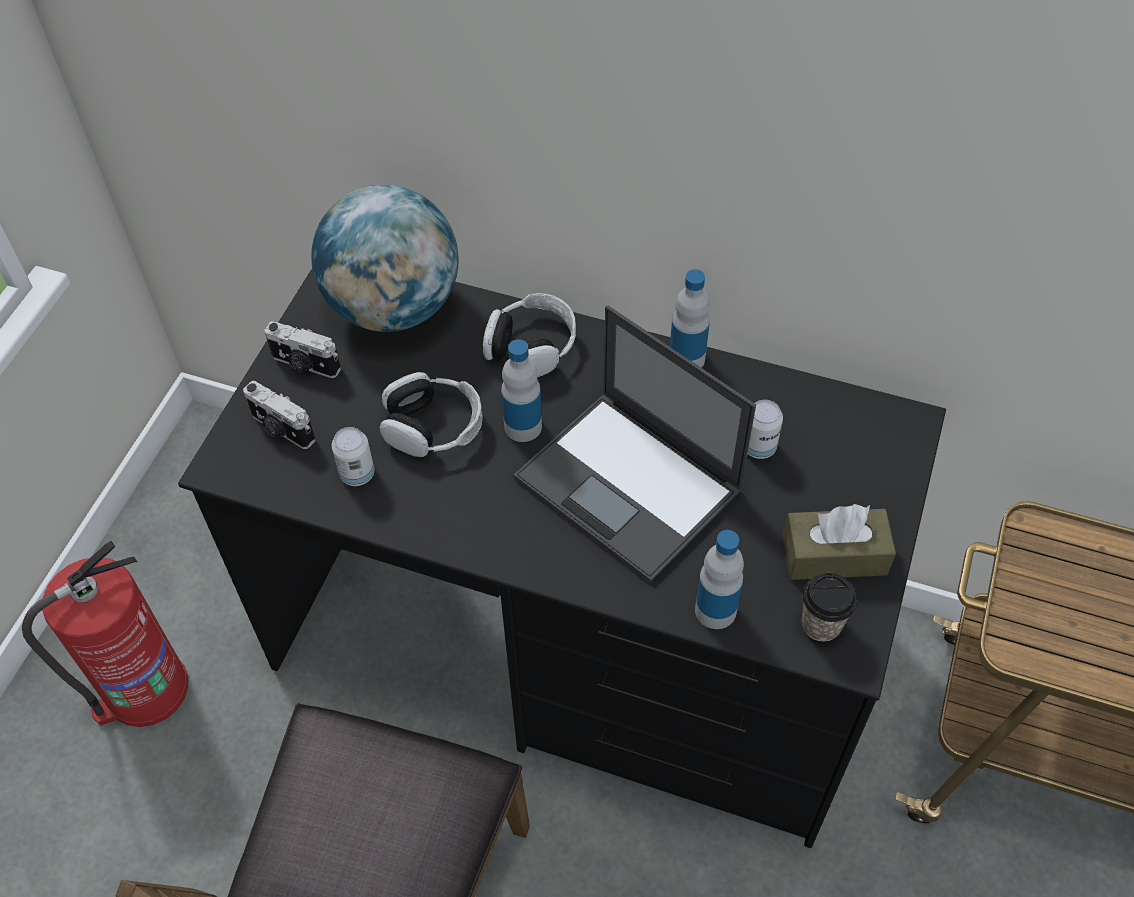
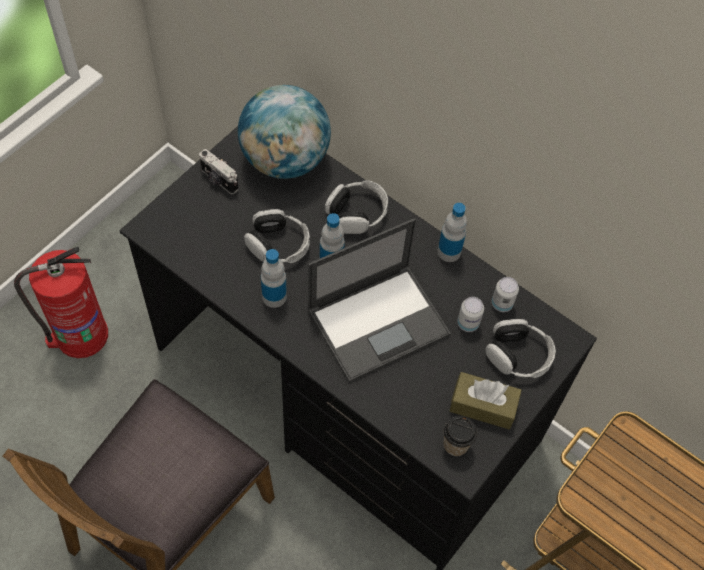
camera: 15 degrees right, 5 degrees up
camera [243,381,315,449] -> none
can [332,427,374,486] -> can moved to [492,277,519,312]
laptop [513,306,756,583] -> laptop turned 90 degrees counterclockwise [308,218,451,382]
bottle [695,530,744,629] -> bottle moved to [261,249,287,308]
none -> headphones [485,319,556,378]

